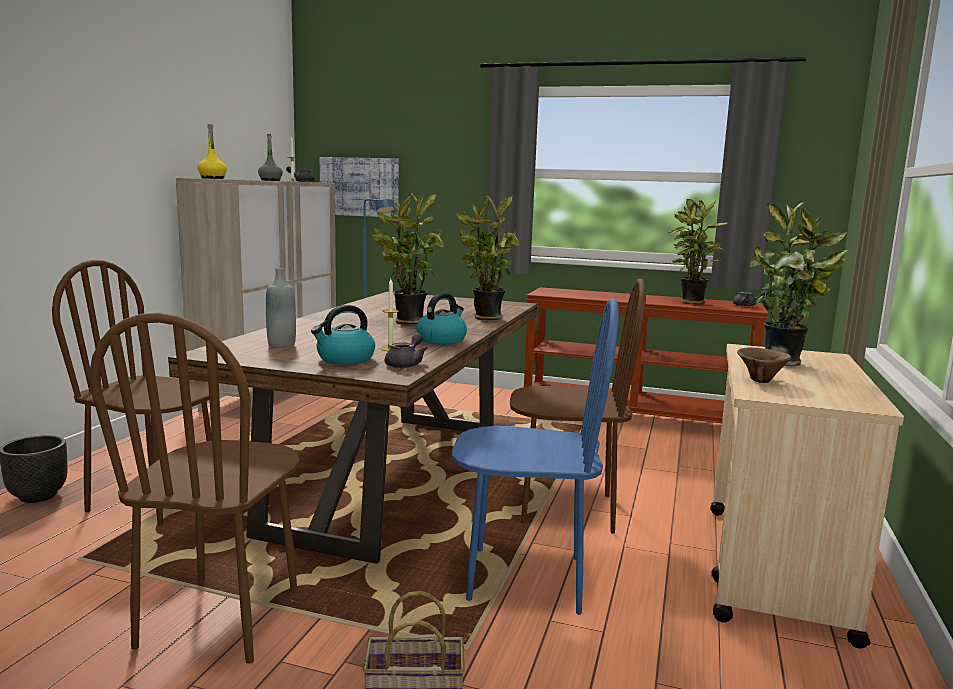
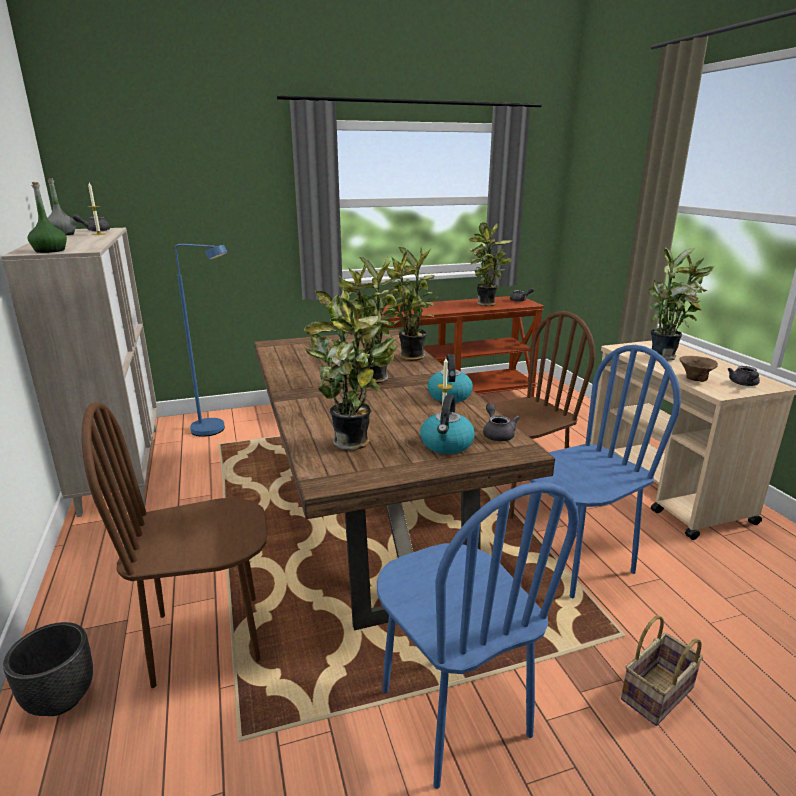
camera: 35 degrees left, 10 degrees up
brown chair [89,313,299,664] -> blue chair [377,482,579,789]
yellow bottle [198,124,227,179] -> green bottle [28,182,67,253]
grey bottle [266,268,296,347] -> potted plant [304,287,398,451]
picture [319,157,399,217] -> none
none -> grey teapot [727,366,760,386]

